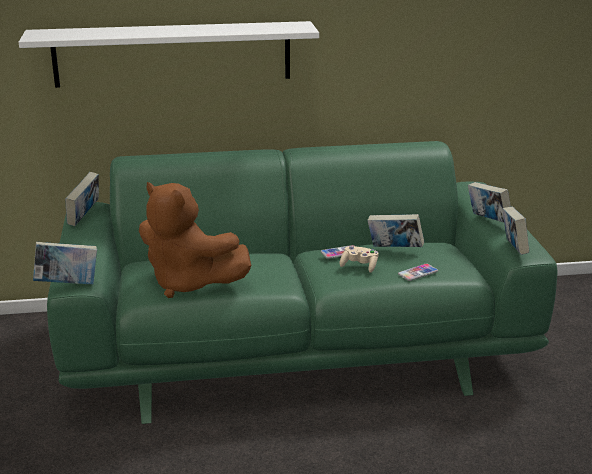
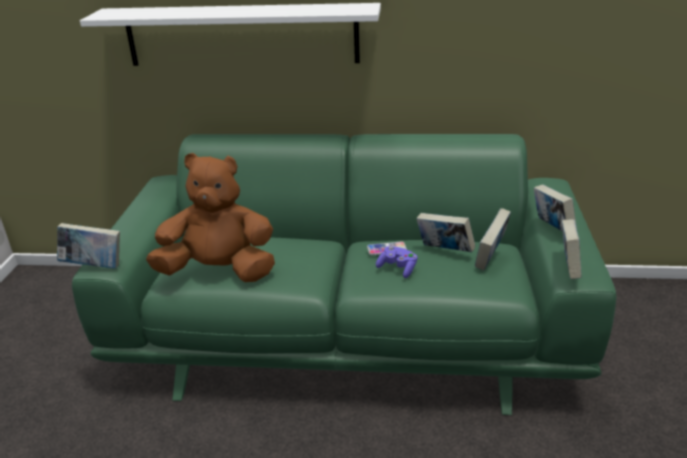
camera: 15 degrees right, 5 degrees up
book [65,172,99,226] -> book moved to [475,208,511,271]
brown plush toy [139,182,251,298] -> brown plush toy turned 135 degrees clockwise [146,153,275,282]
beige game controller [340,246,379,273] -> purple game controller [376,246,417,278]
phone [398,264,438,281] -> none

